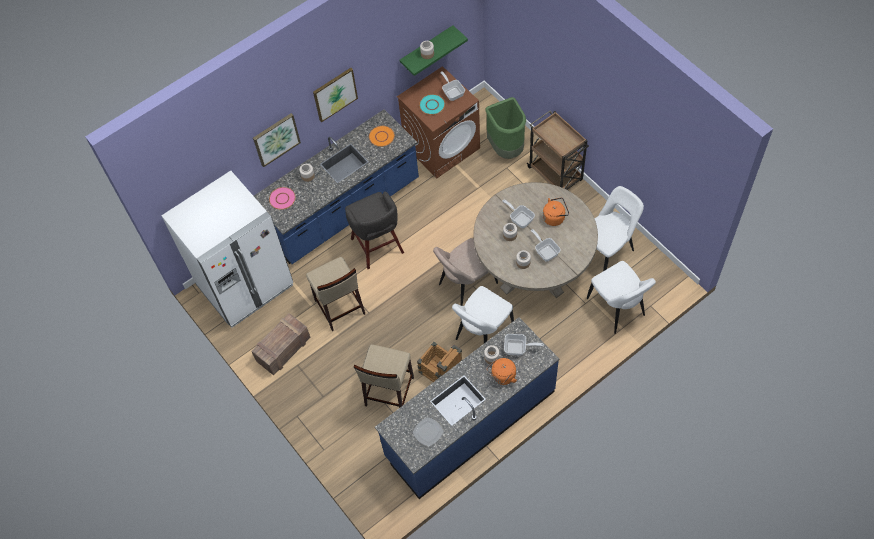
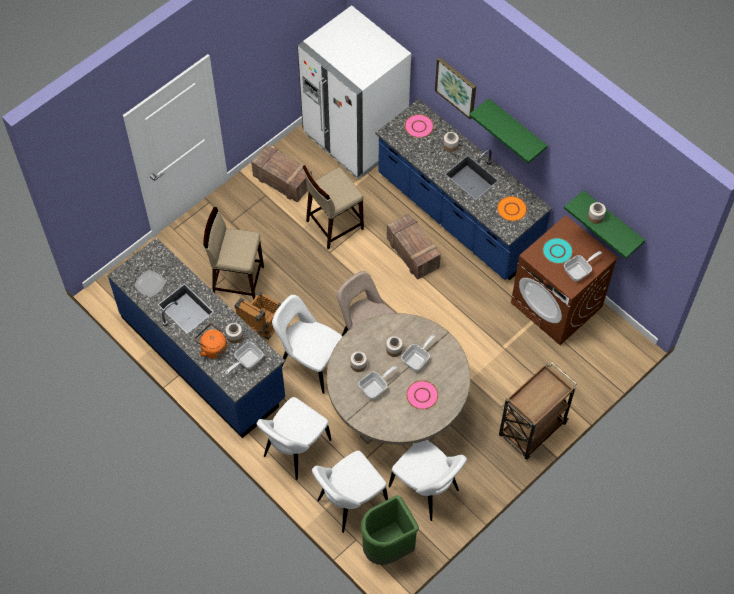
camera: 80 degrees right, 0 degrees up
picture [313,68,358,123] -> green shelf [469,98,548,164]
grey stool [345,192,404,269] -> crate [387,213,441,280]
green trash can [485,97,526,159] -> green trash can moved to [361,495,419,565]
frying pan [504,334,544,356] -> frying pan turned 45 degrees clockwise [225,342,263,374]
orange kettle [543,197,569,226] -> pink plate [406,380,438,409]
none -> white chair [257,397,331,480]

